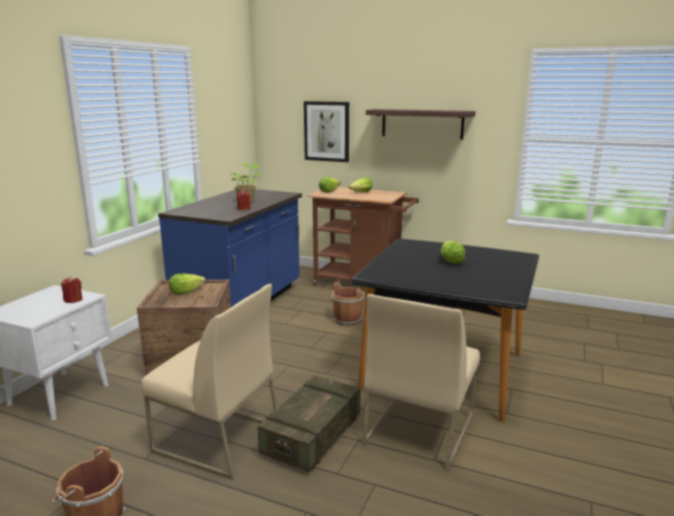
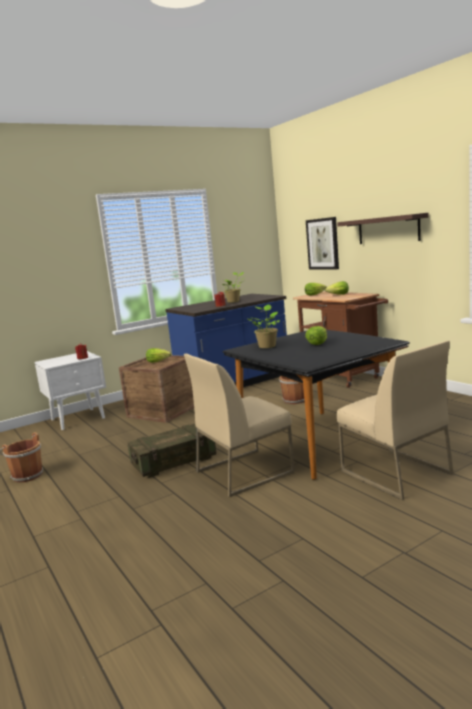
camera: 35 degrees right, 5 degrees down
beige chair [141,284,277,479] -> beige chair moved to [337,341,454,500]
none -> potted plant [248,304,280,348]

